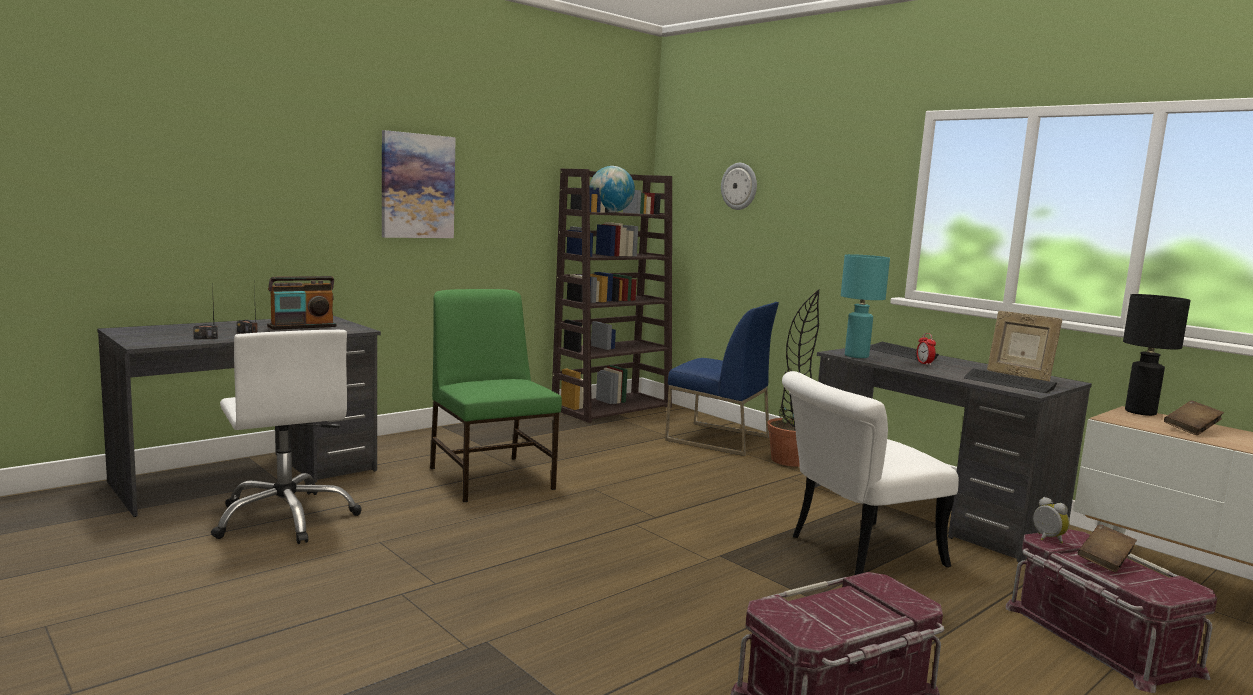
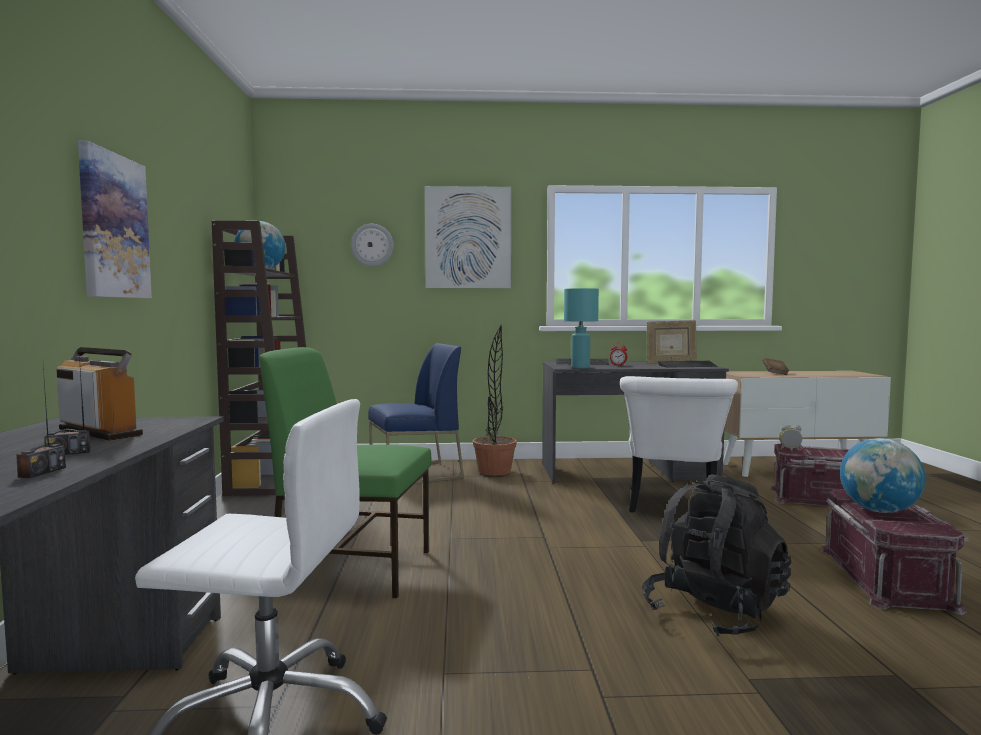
camera: 50 degrees left, 5 degrees down
radio [267,276,336,330] -> radio turned 60 degrees counterclockwise [56,347,143,441]
brown book [1078,524,1137,572] -> none
black table lamp [1123,294,1191,416] -> none
none -> picture [425,186,511,288]
none -> black backpack [642,474,791,637]
none -> globe [840,438,926,513]

